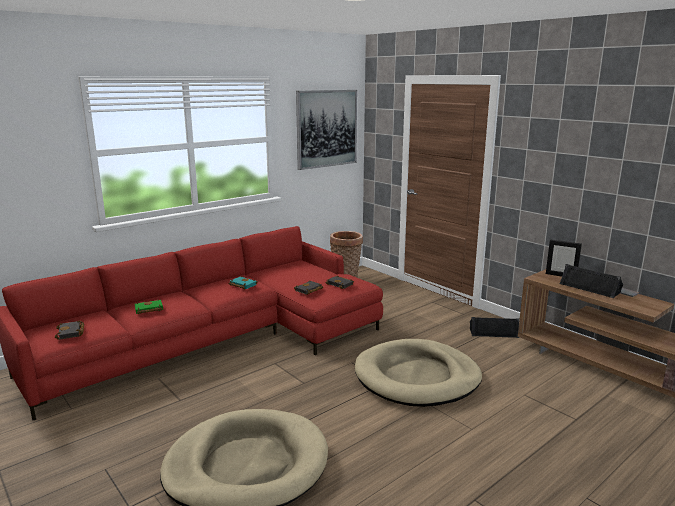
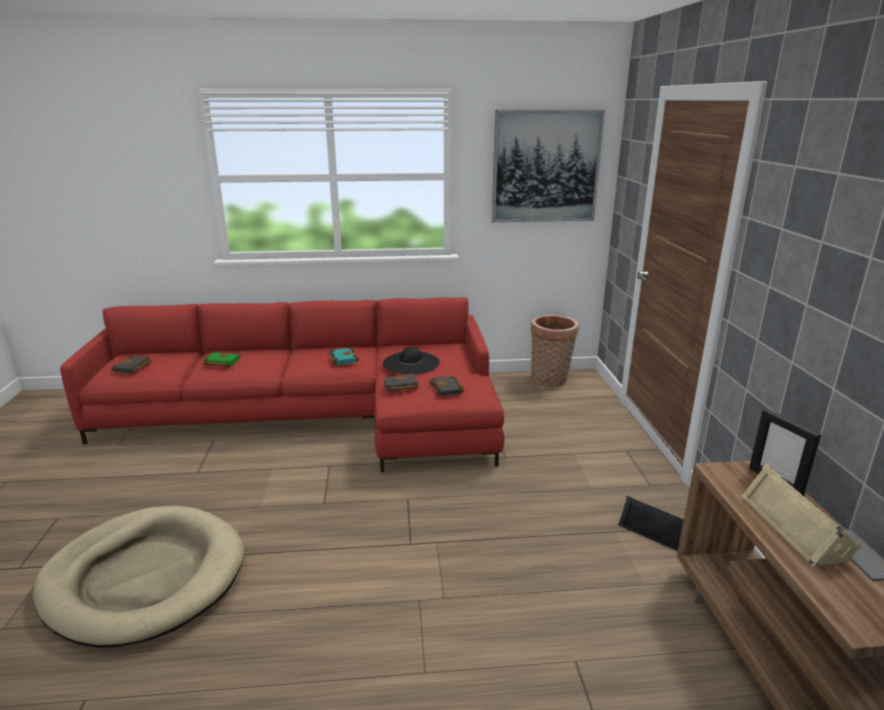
camera: 35 degrees right, 5 degrees up
beige dog bed [355,339,482,407] -> none
black speaker [560,264,623,298] -> beige speaker [741,464,861,567]
none -> black hat [383,347,440,374]

